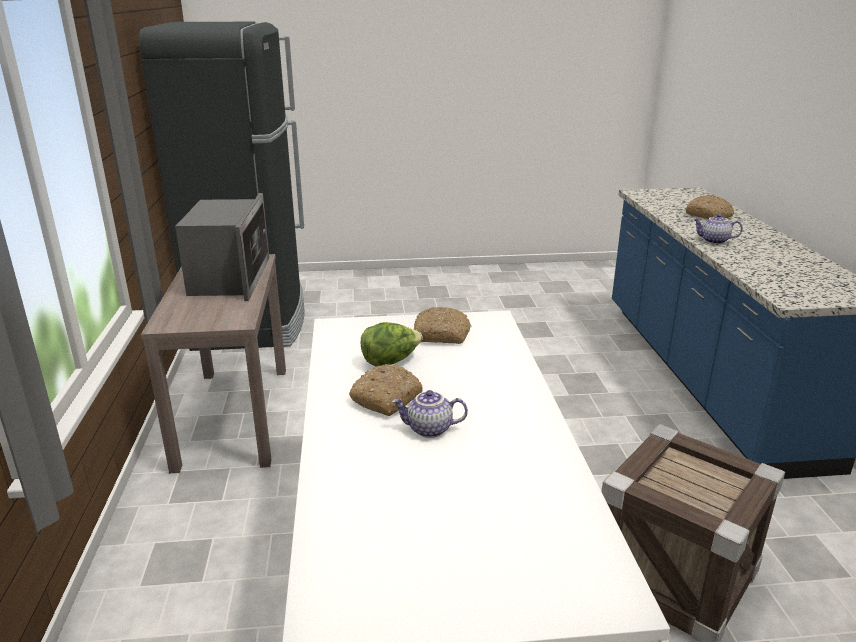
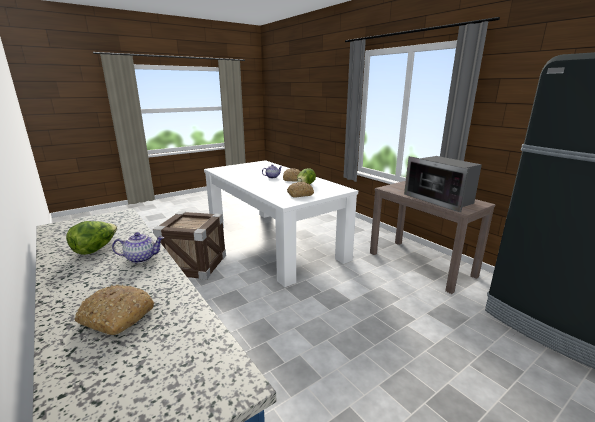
camera: 150 degrees right, 5 degrees down
none -> lettuce [66,221,117,255]

